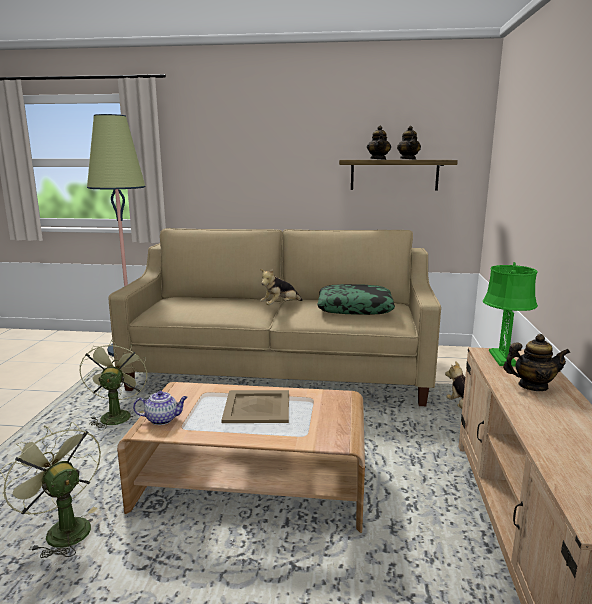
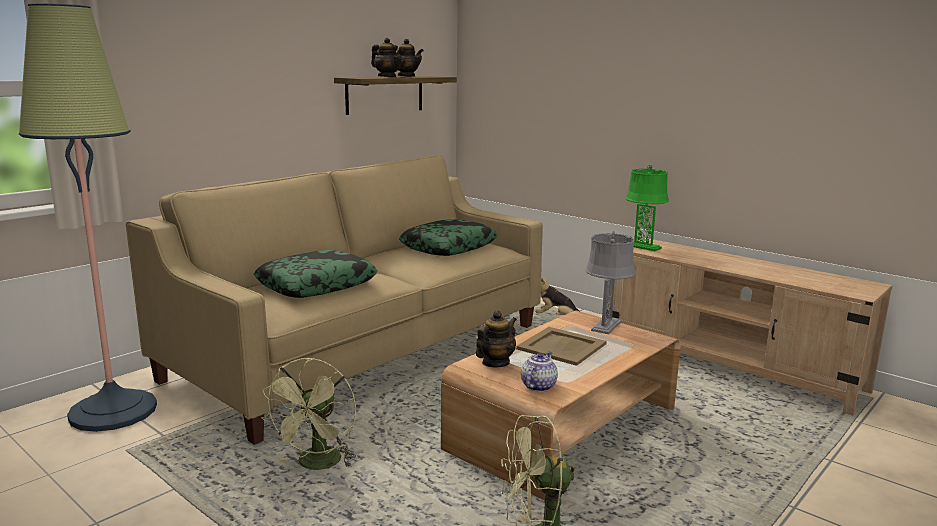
camera: 55 degrees left, 0 degrees up
green fan [80,340,148,430] -> green fan turned 105 degrees counterclockwise [261,358,356,470]
plush toy [260,268,302,305] -> none
teapot [503,334,570,391] -> teapot moved to [476,310,517,367]
none -> pillow [254,250,377,298]
none -> grey table lamp [585,231,636,334]

